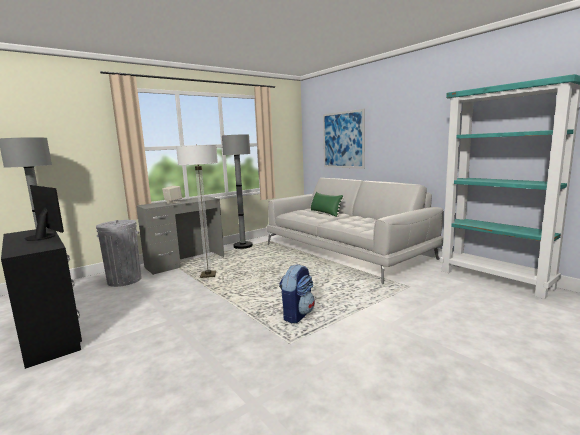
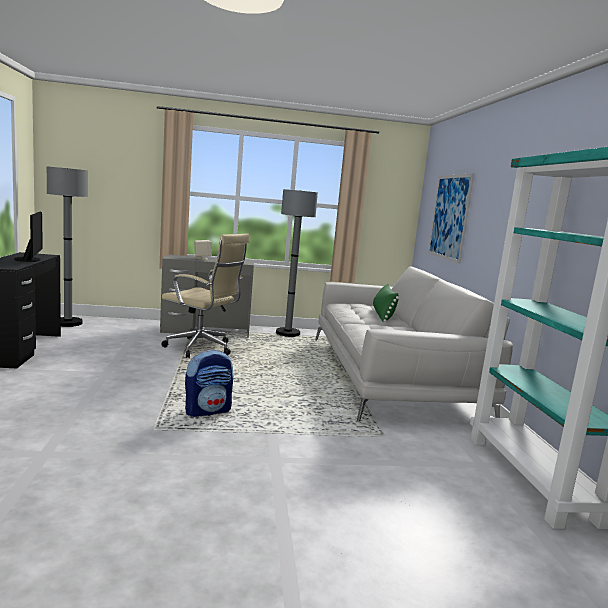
camera: 30 degrees right, 0 degrees up
grey trash can [96,220,142,287] -> none
floor lamp [176,145,218,278] -> beige office chair [161,233,249,358]

